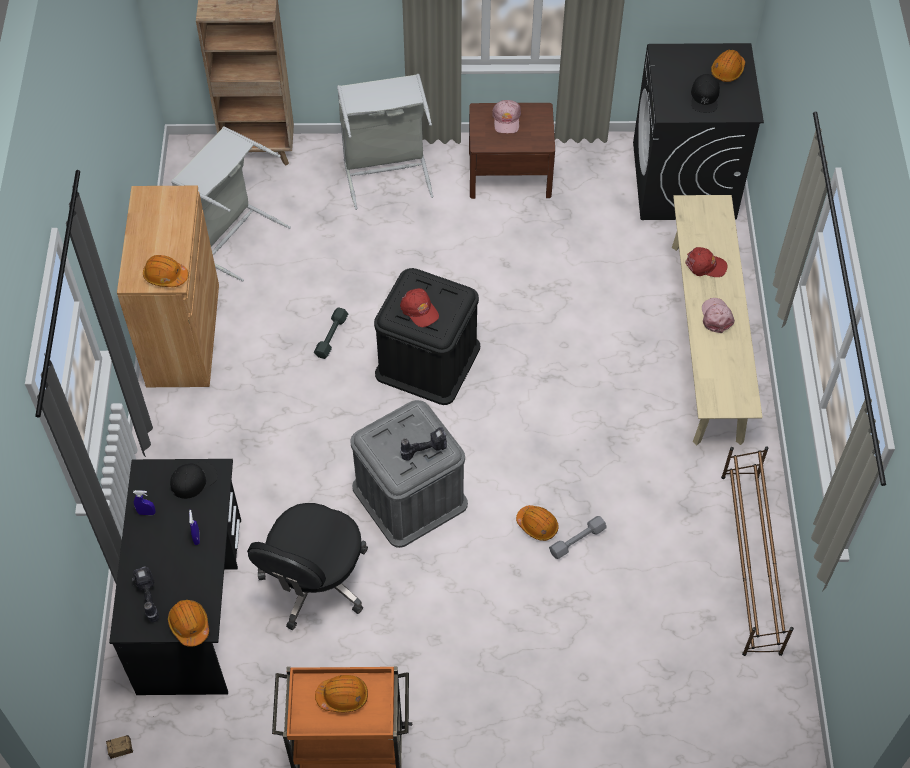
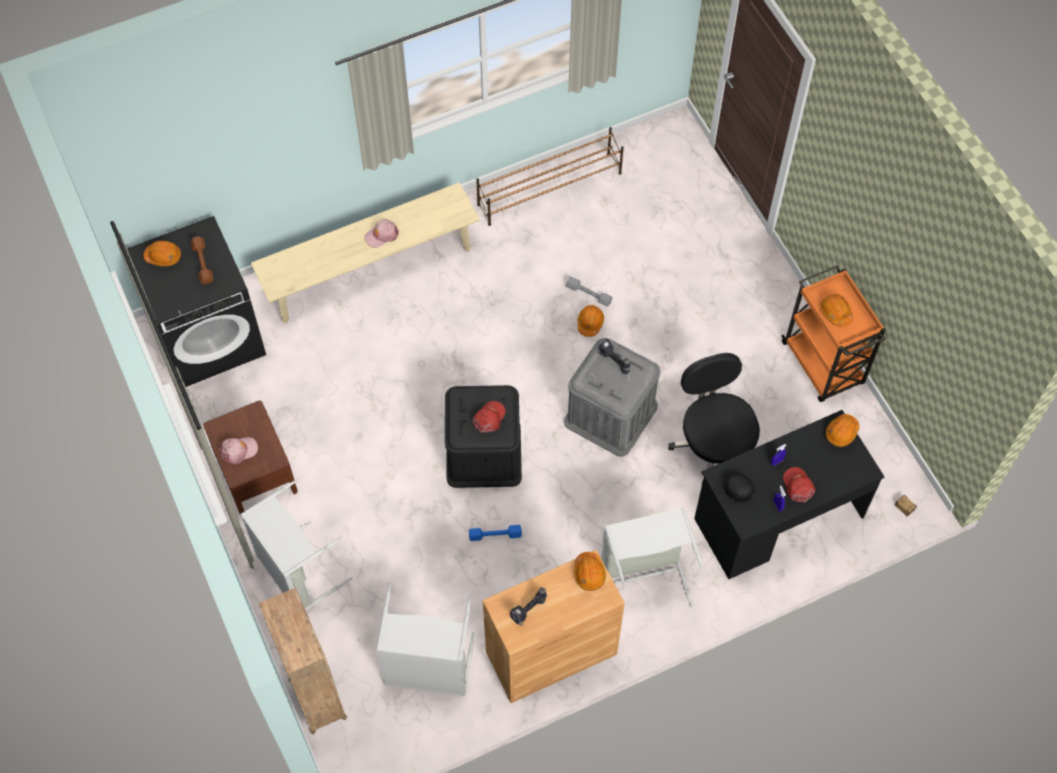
camera: 115 degrees left, 5 degrees up
power drill [132,566,159,622] -> power drill moved to [510,587,547,626]
black office chair [247,503,368,630] -> black office chair turned 105 degrees counterclockwise [668,353,760,483]
grey dumbbell [314,307,348,359] -> blue dumbbell [469,525,522,541]
red cap [685,247,728,277] -> red cap moved to [783,467,815,502]
black cap [691,74,720,113] -> brown dumbbell [190,236,214,285]
none -> grey laundry basket [601,507,704,608]

